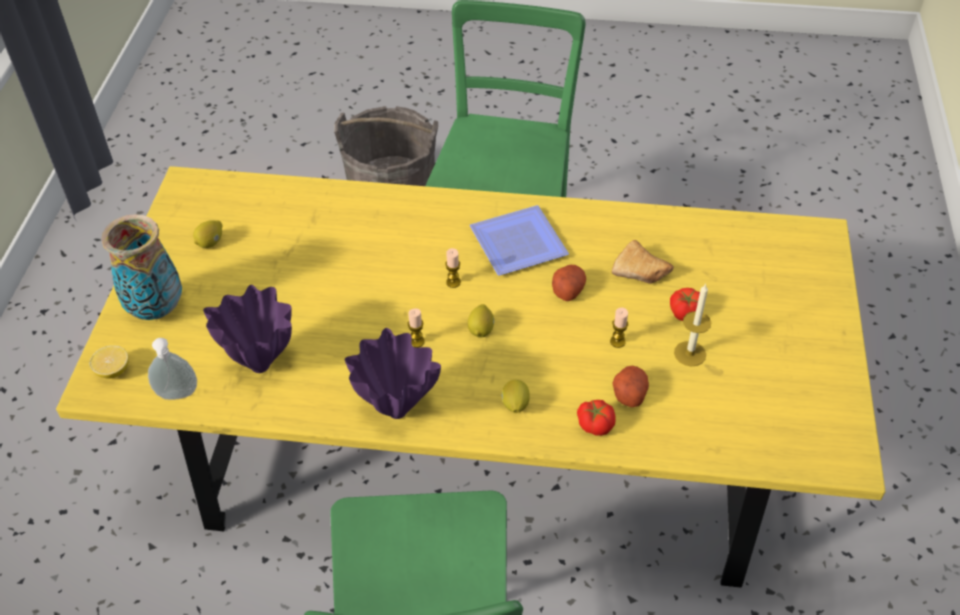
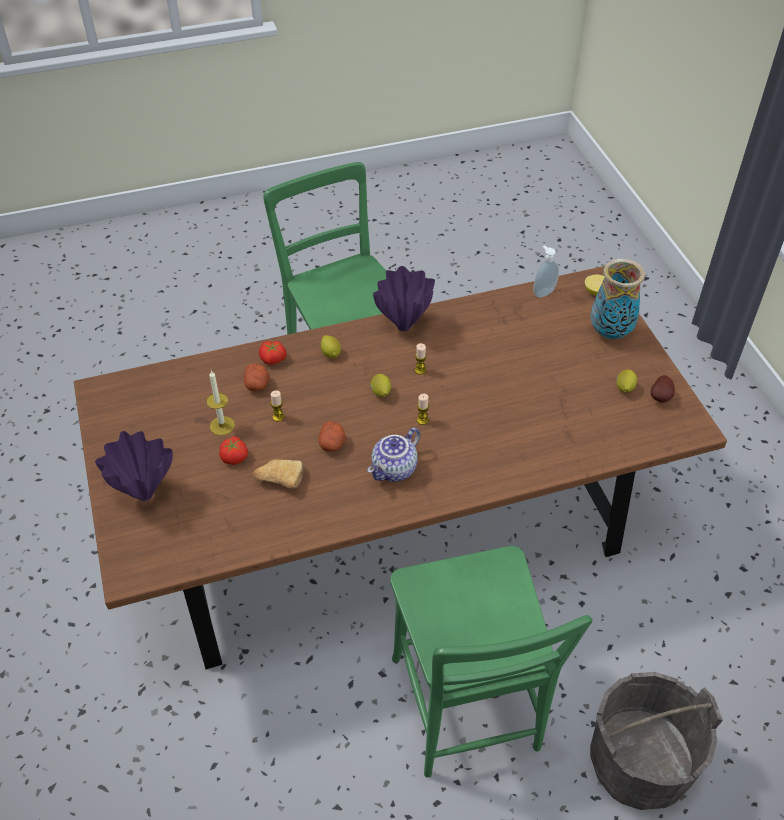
camera: 155 degrees right, 0 degrees up
yellow dining table [56,166,885,588] -> brown dining table [74,266,727,669]
purple vase [203,285,292,373] -> purple vase moved to [95,431,173,501]
plate [469,205,569,276] -> teapot [367,427,420,482]
none -> potato [651,375,675,403]

